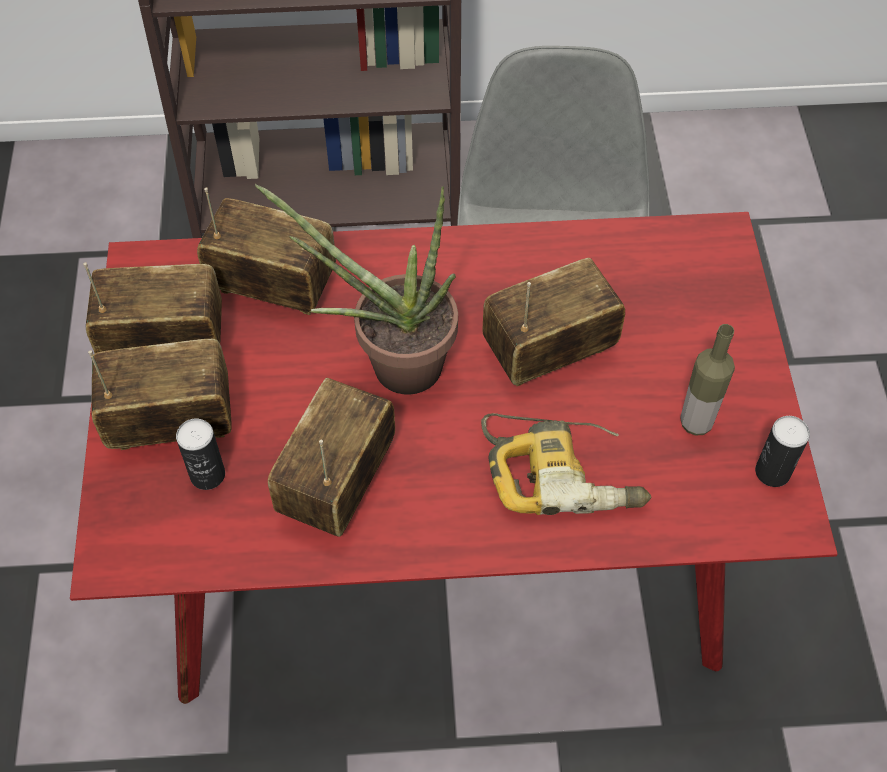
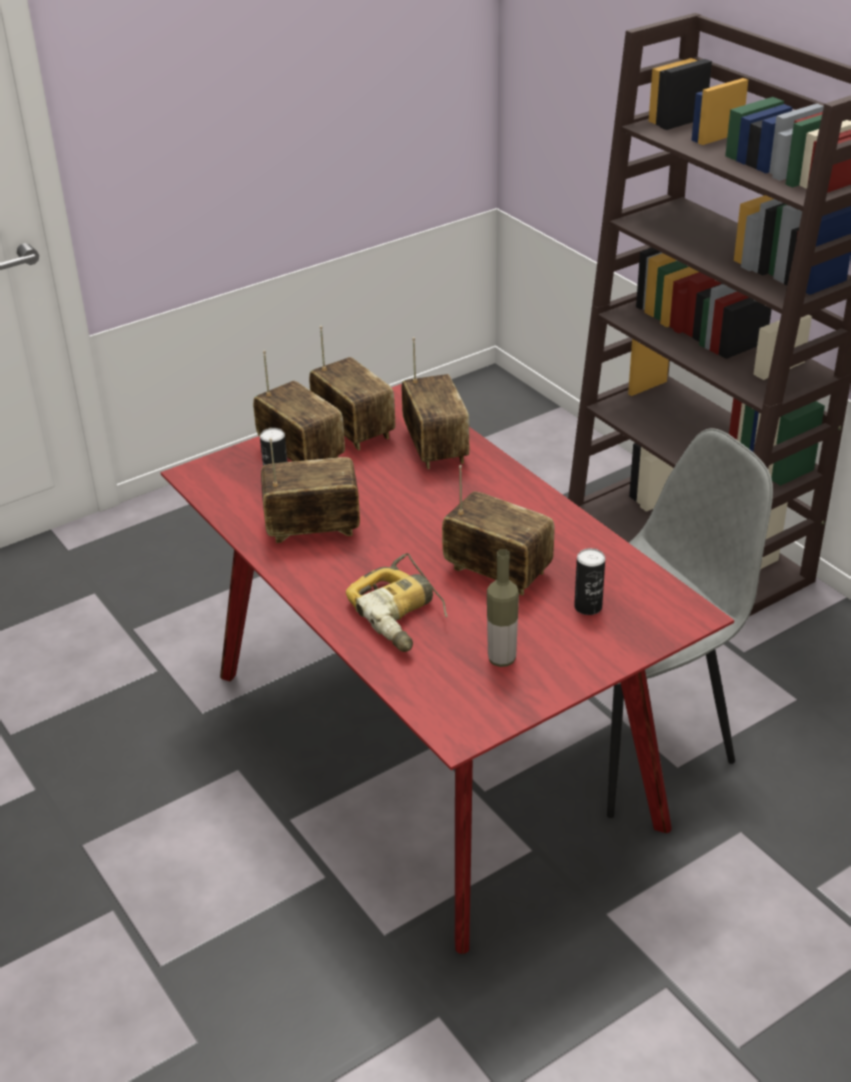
camera: 60 degrees right, 20 degrees down
potted plant [255,184,458,395] -> none
can [755,416,810,487] -> can moved to [574,548,605,615]

